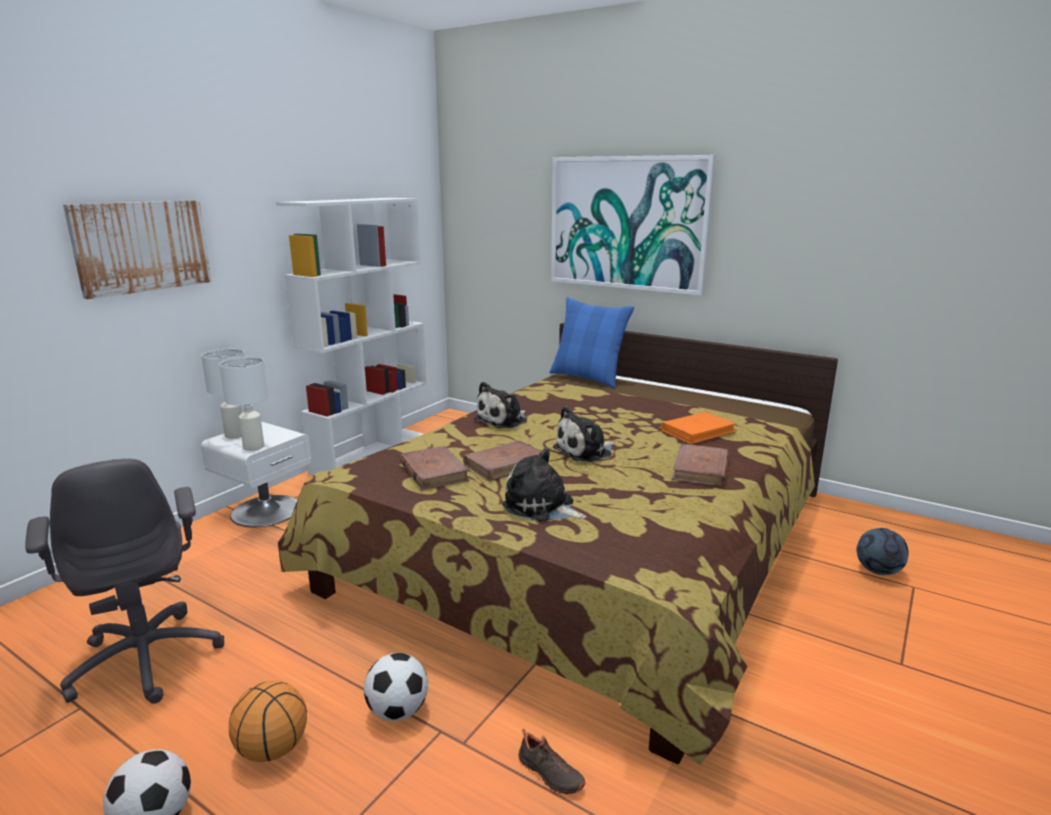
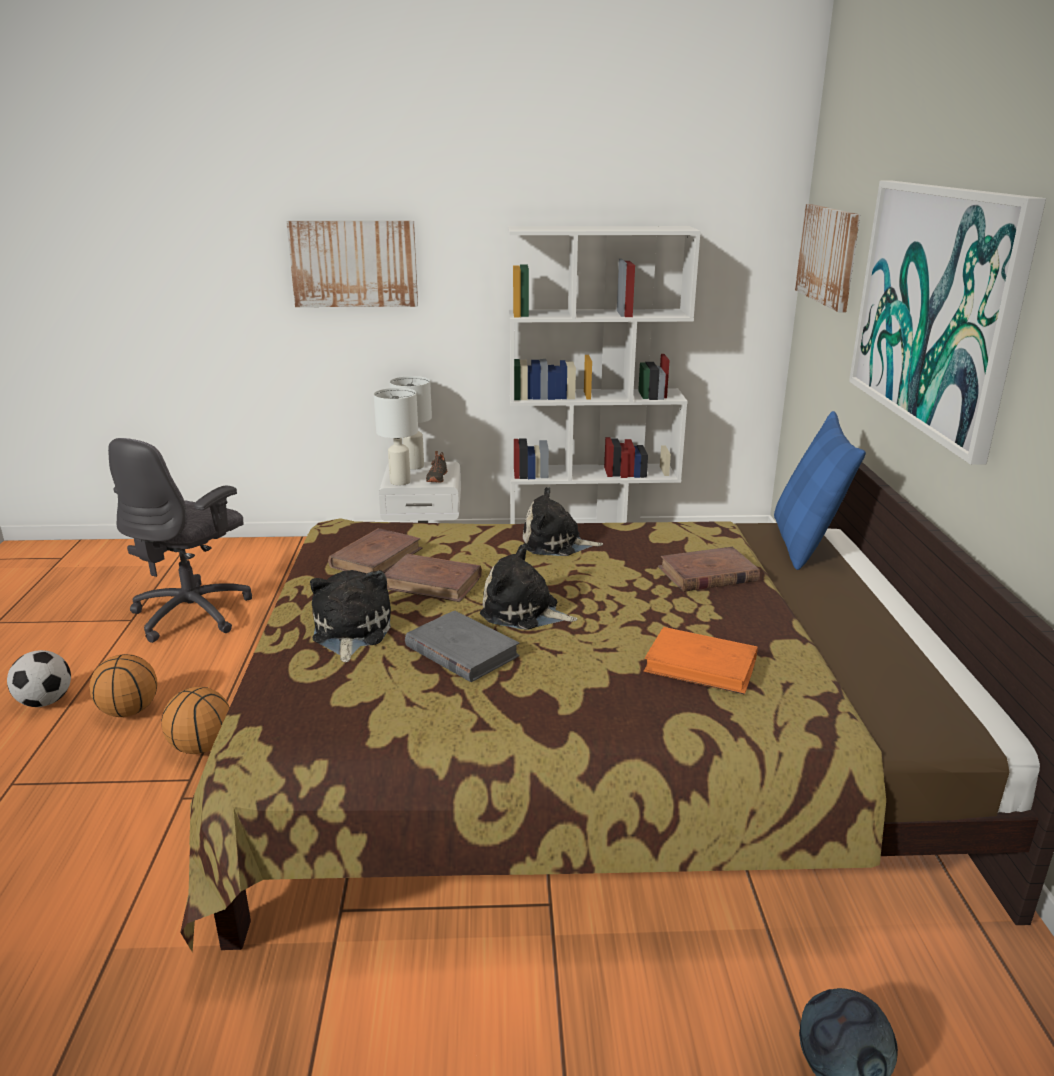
camera: 55 degrees right, 5 degrees up
football [364,653,428,721] -> basketball [162,687,230,754]
black shoe [518,729,586,795] -> black shoe moved to [426,451,447,483]
brown book [672,444,729,486] -> brown book moved to [658,547,760,592]
none -> grey book [405,611,520,682]
none -> picture [795,204,860,312]

